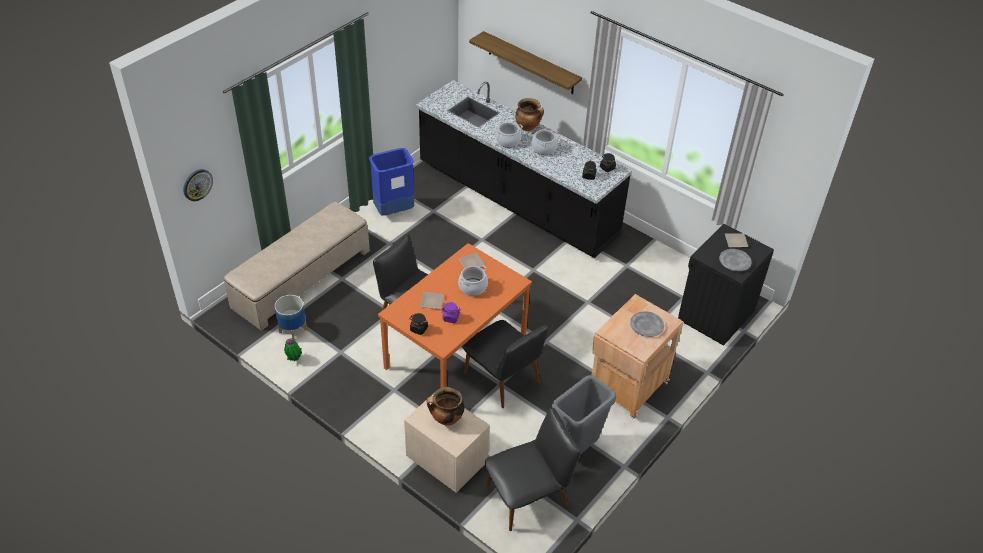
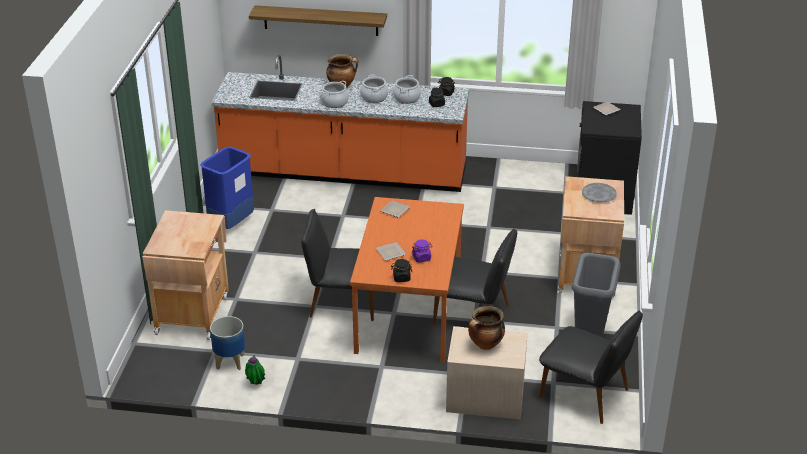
camera: 30 degrees left, 10 degrees down
wall clock [183,169,213,201] -> none
beige bench [224,202,370,331] -> brown cart [142,210,229,340]
black counter [416,80,632,258] -> orange counter [211,55,469,192]
cooking pot [458,265,488,296] -> cooking pot moved to [393,75,421,104]
black chair [485,407,580,531] -> black chair turned 90 degrees clockwise [539,311,643,424]
grey plate [719,249,752,271] -> none

